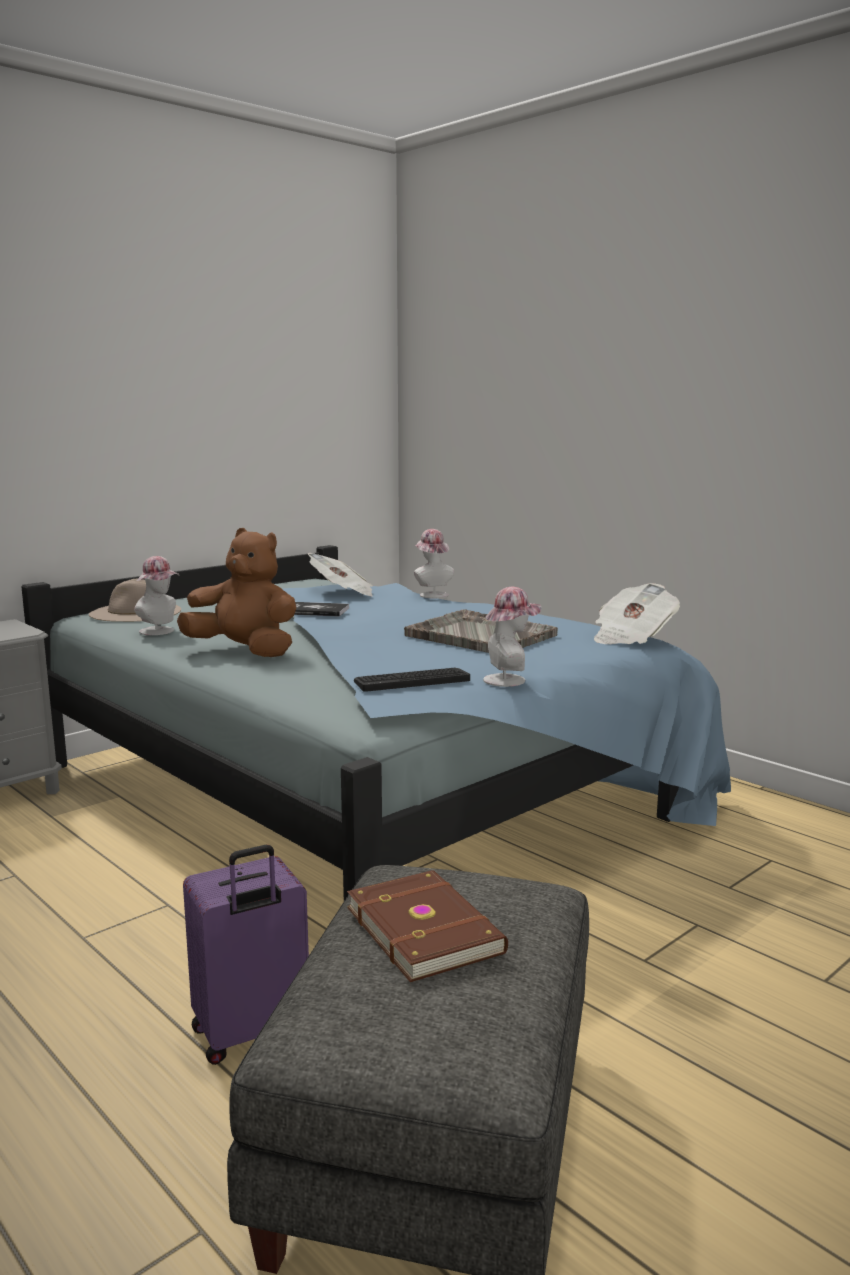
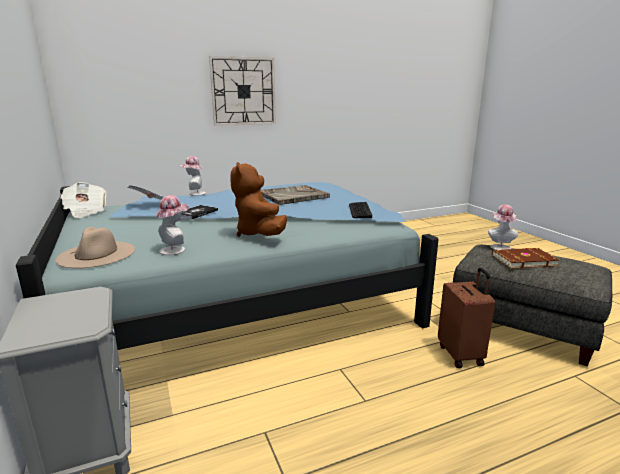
camera: 70 degrees left, 5 degrees up
brown plush toy [177,528,296,657] -> brown plush toy turned 60 degrees counterclockwise [230,162,287,237]
purple suitcase [183,845,309,1065] -> brown suitcase [438,268,495,368]
hat [483,587,542,687] -> hat moved to [488,204,518,250]
newspaper [594,583,680,644] -> newspaper moved to [60,182,107,218]
none -> wall clock [209,56,276,126]

